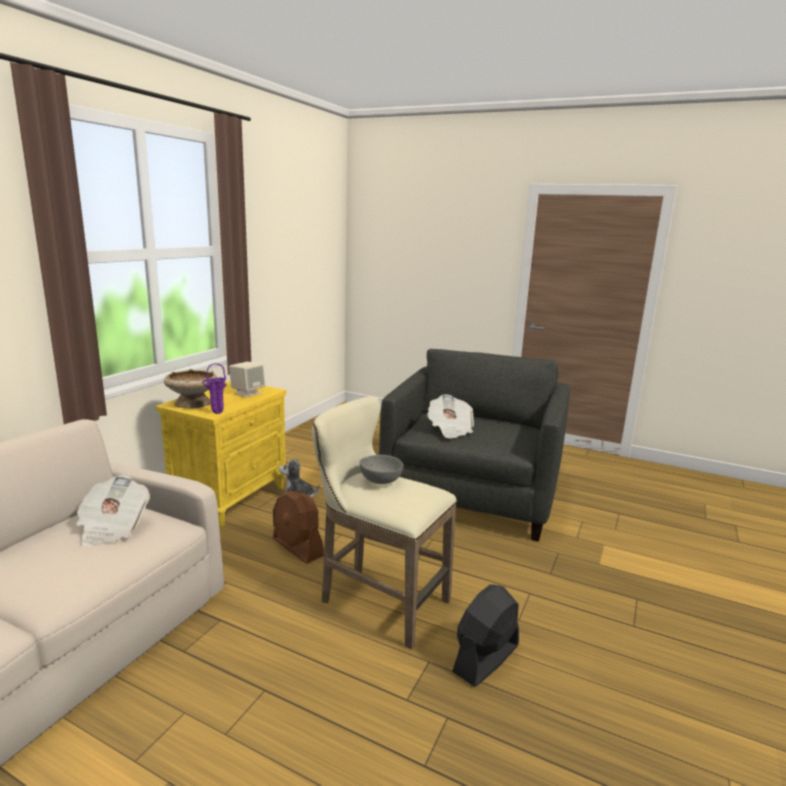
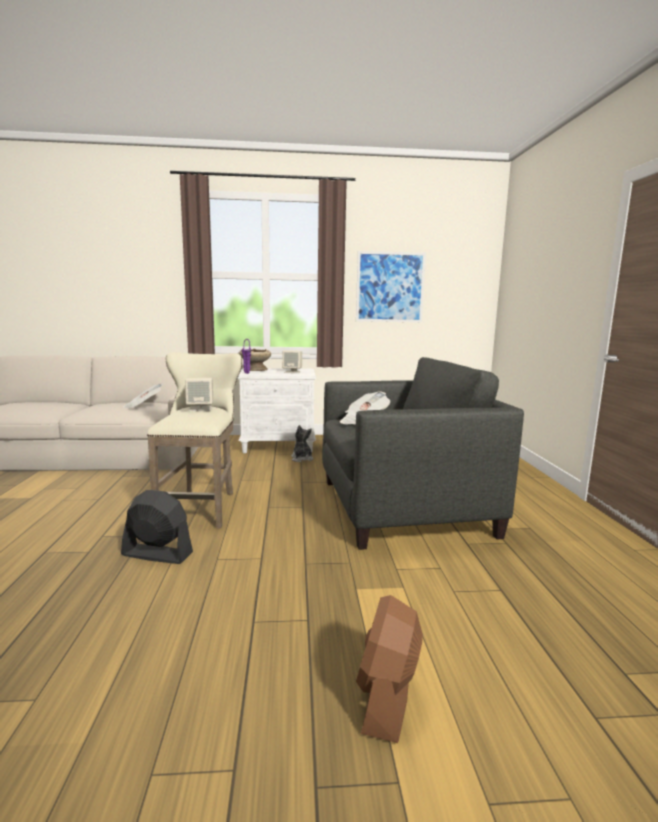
camera: 60 degrees right, 5 degrees down
yellow nightstand [156,381,287,527] -> white nightstand [237,368,316,453]
brown fan [273,491,324,564] -> brown fan moved to [356,595,423,743]
grey bowl [360,455,403,484] -> beige speaker [185,378,213,411]
none -> picture [356,251,426,322]

